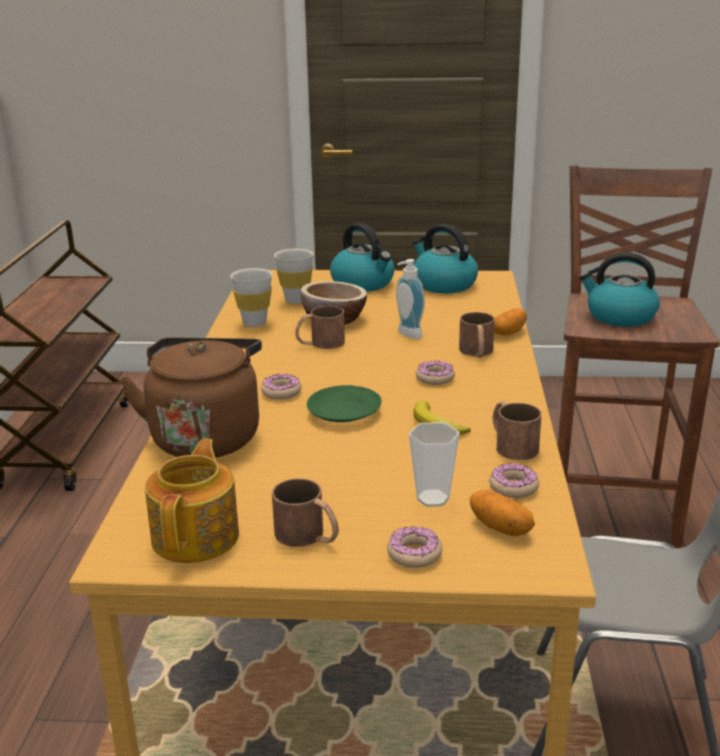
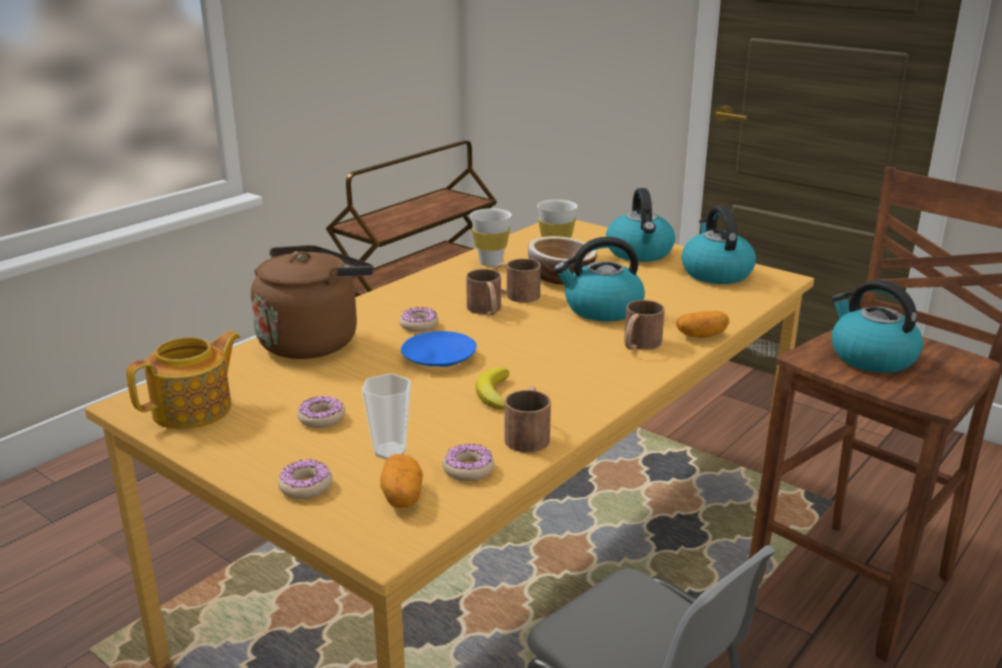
camera: 35 degrees right, 0 degrees up
brown mug [272,478,339,547] -> brown mug moved to [466,269,501,315]
green plate [307,385,381,422] -> blue plate [401,331,477,367]
soap dispenser [396,259,425,339] -> kettle [554,237,645,321]
donut [416,361,455,385] -> donut moved to [297,396,345,428]

